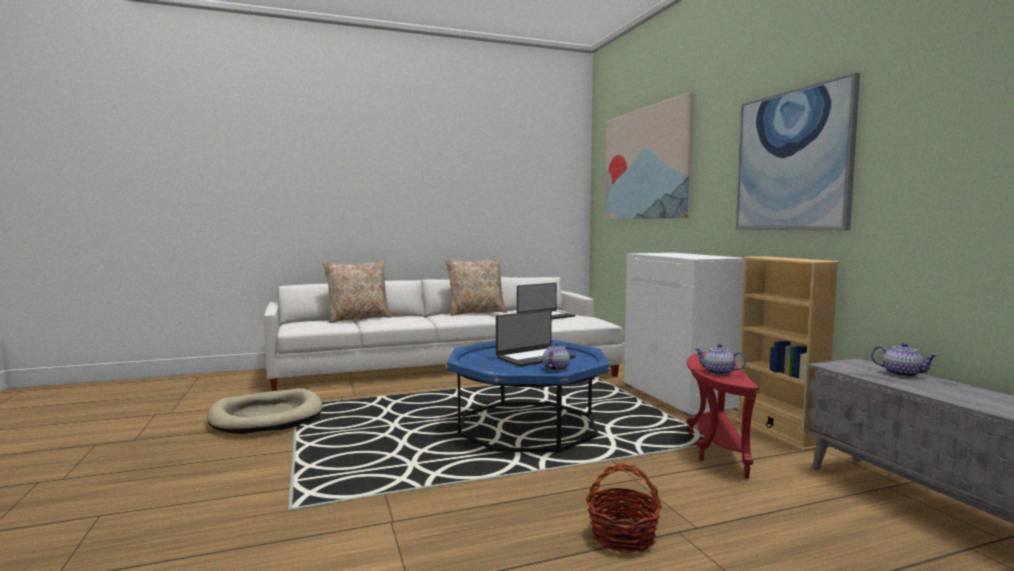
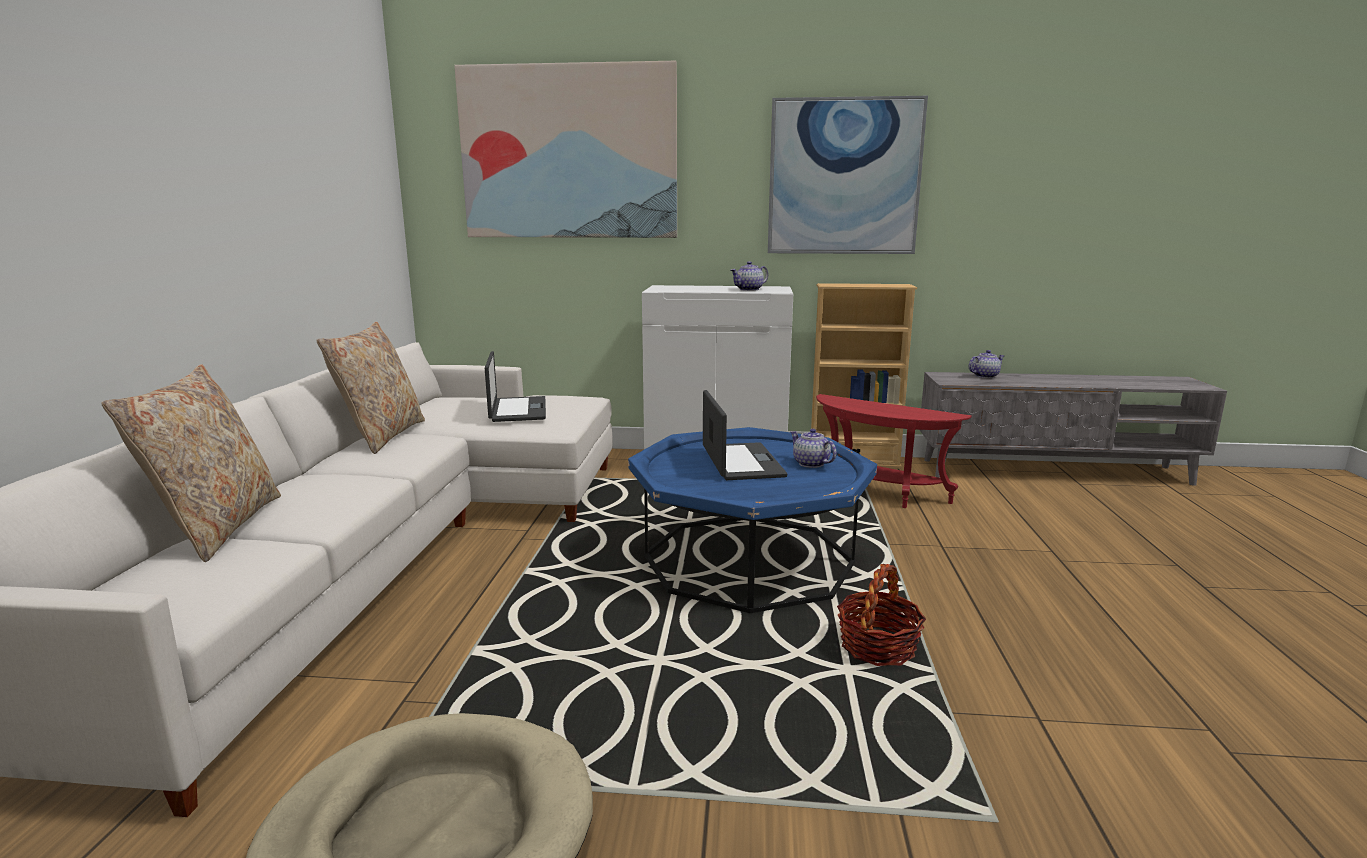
camera: 65 degrees left, 10 degrees up
basket [586,463,662,553] -> basket moved to [837,564,926,666]
teapot [695,344,746,375] -> teapot moved to [731,261,768,291]

